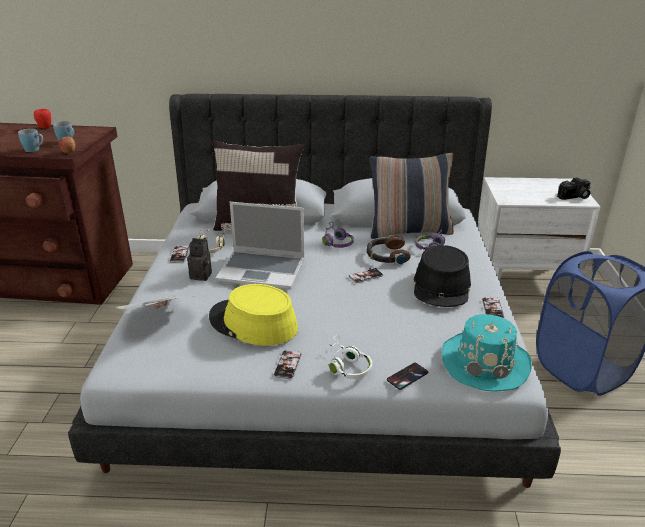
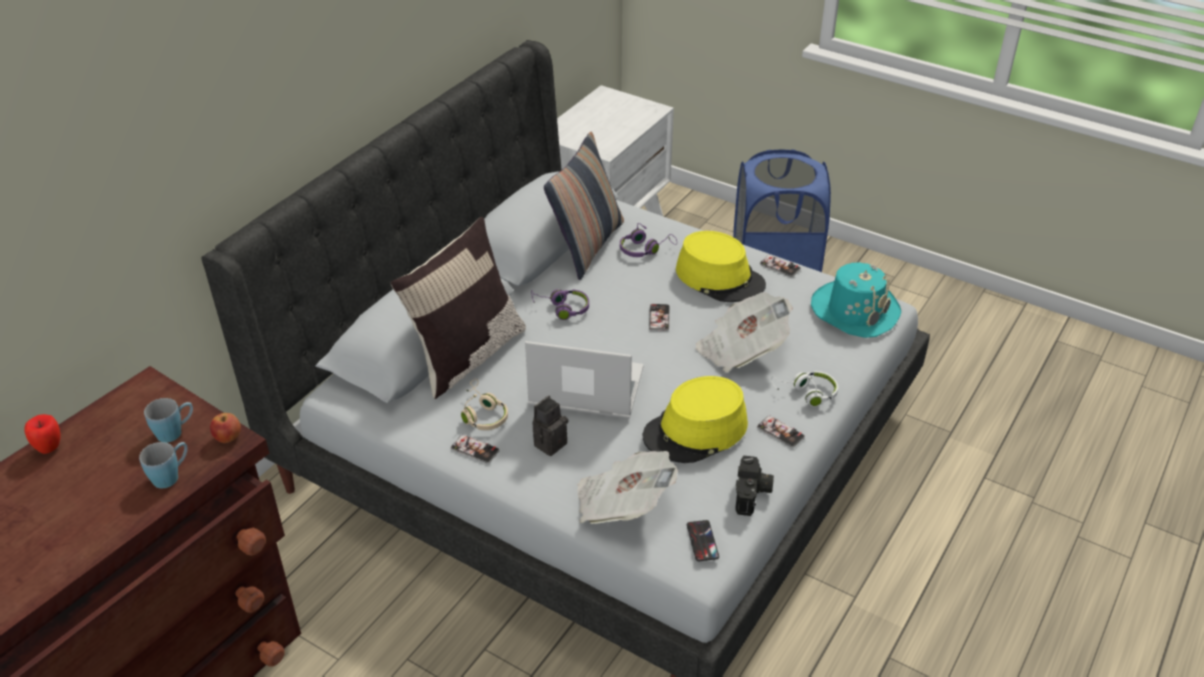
camera: 60 degrees left, 10 degrees up
laptop [215,202,305,290] -> laptop turned 120 degrees counterclockwise [525,341,644,419]
headphones [366,235,411,265] -> none
phone [387,363,428,390] -> phone moved to [687,520,719,561]
black hat [414,245,471,307] -> yellow hat [676,231,766,302]
camera [557,177,591,200] -> camera moved to [735,456,774,516]
none -> newspaper [696,292,793,372]

